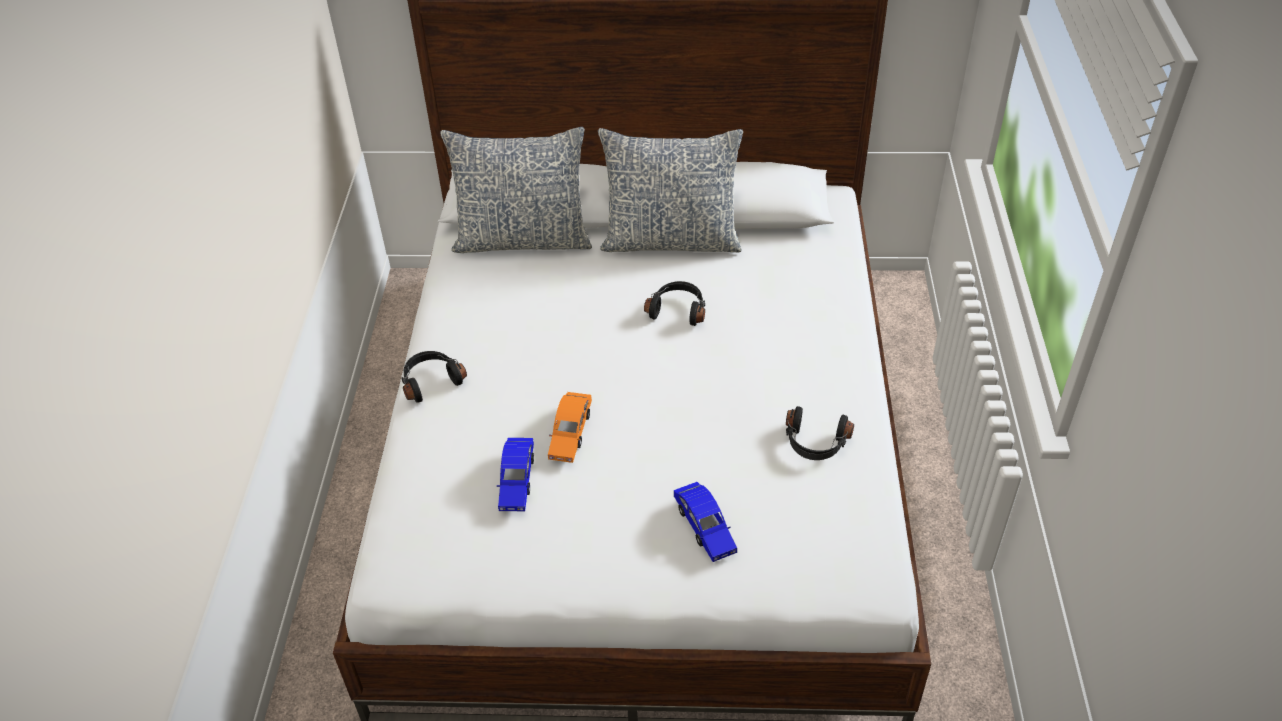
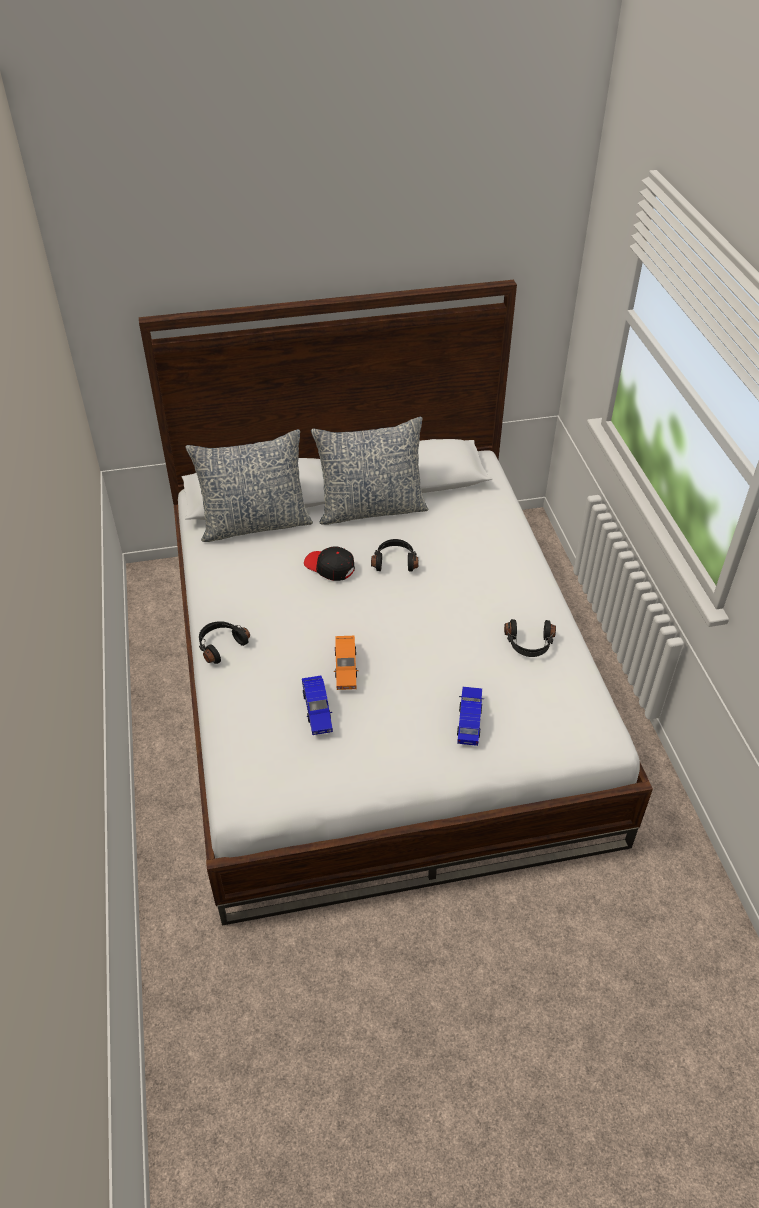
camera: 15 degrees left, 0 degrees up
blue toy car [674,482,737,562] -> blue toy car turned 135 degrees counterclockwise [457,687,484,746]
none -> black cap [304,546,355,581]

